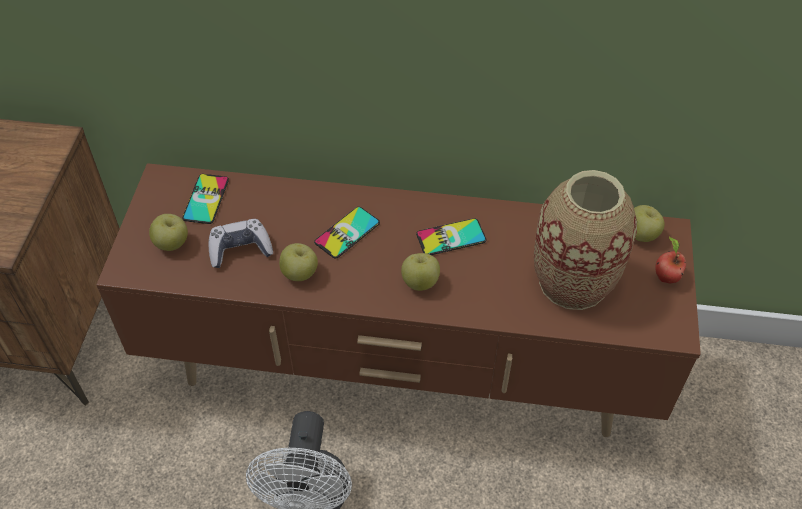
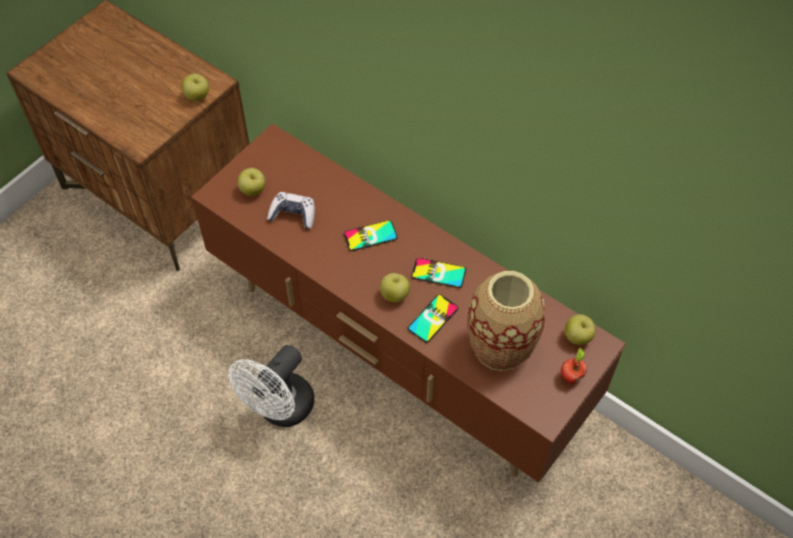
camera: 30 degrees right, 5 degrees up
phone [182,174,229,224] -> phone moved to [407,294,458,343]
apple [279,243,318,281] -> apple moved to [182,74,209,101]

